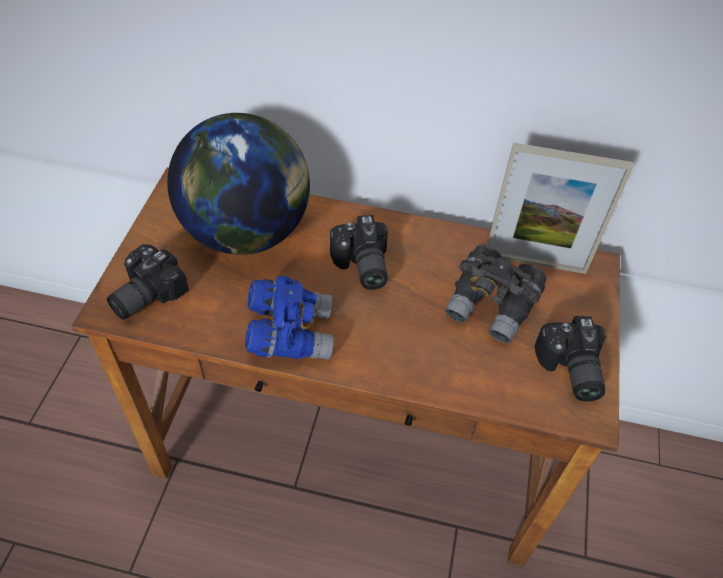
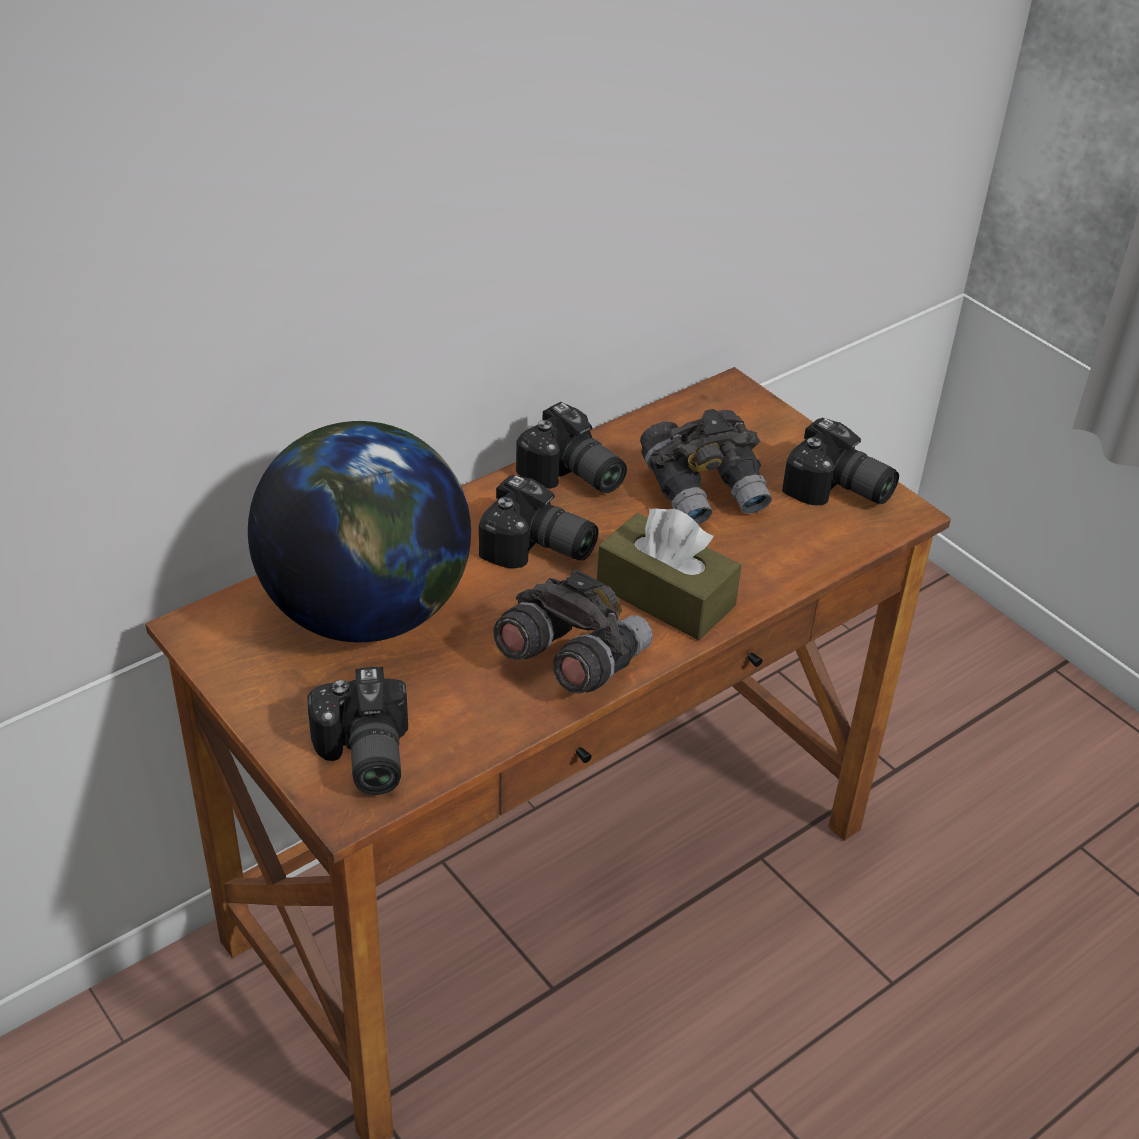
camera: 50 degrees left, 10 degrees down
blue binoculars [245,275,334,360] -> grey binoculars [493,569,653,694]
picture frame [487,143,633,274] -> none
none -> camera [516,402,627,493]
none -> brown tissue box [597,508,741,640]

